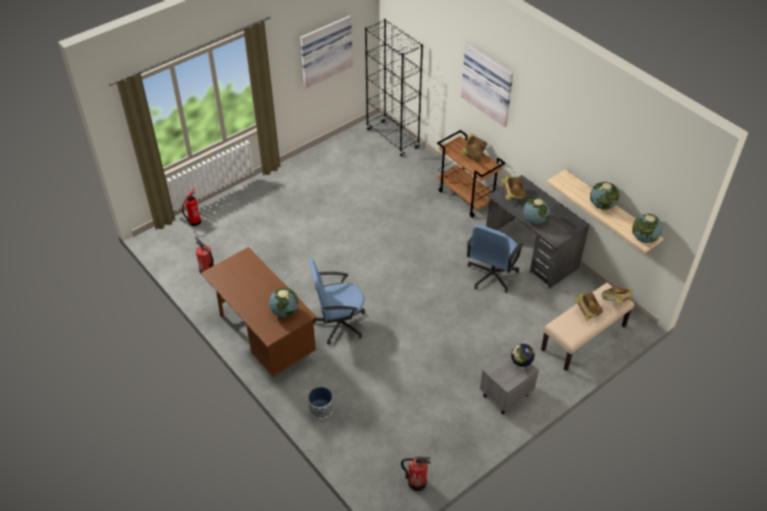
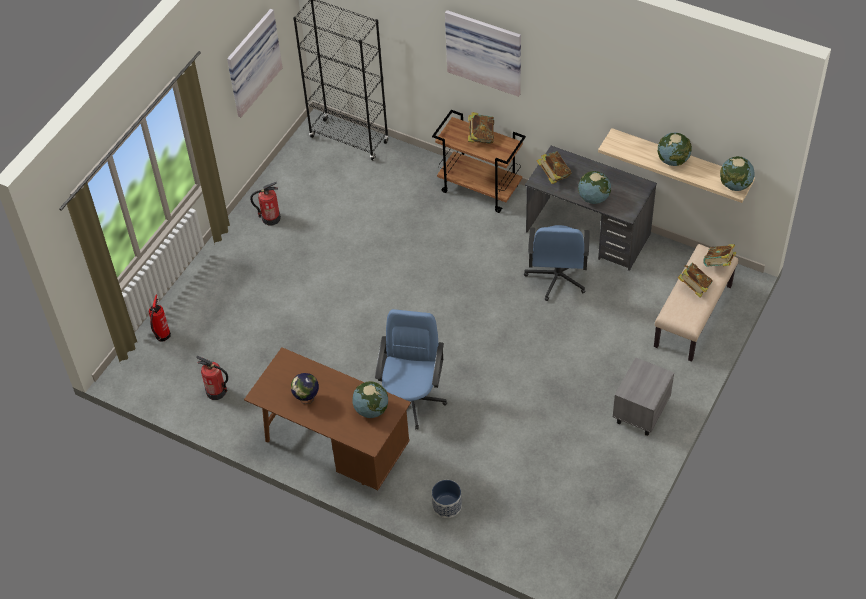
camera: 20 degrees left, 5 degrees up
blue office chair [309,258,365,345] -> blue office chair turned 135 degrees clockwise [375,309,447,430]
fire extinguisher [401,456,431,491] -> fire extinguisher moved to [250,182,281,225]
globe [511,344,535,371] -> globe moved to [291,373,319,404]

